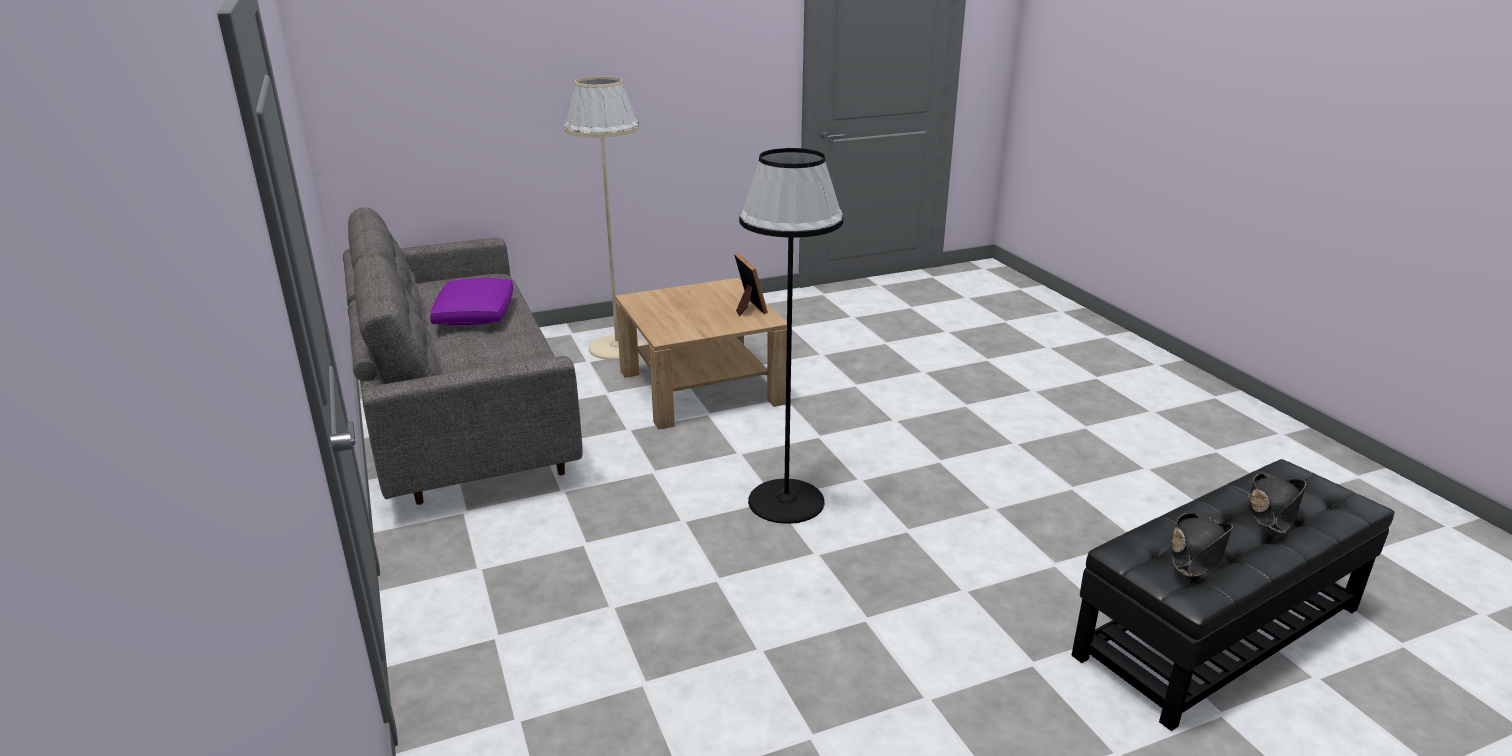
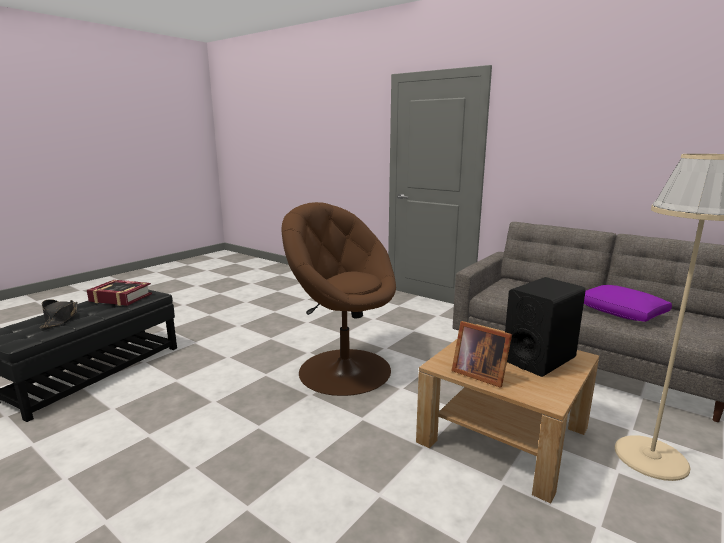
camera: 150 degrees right, 10 degrees down
black floor lamp [739,148,843,524] -> brown armchair [281,202,396,396]
black hat [1172,513,1233,577] -> book [87,280,152,306]
none -> black speaker [505,277,586,377]

